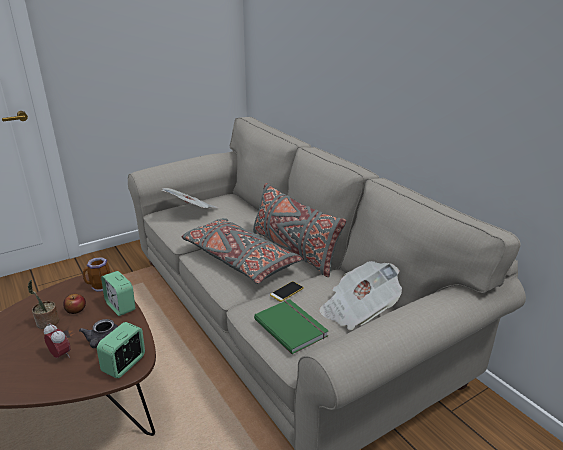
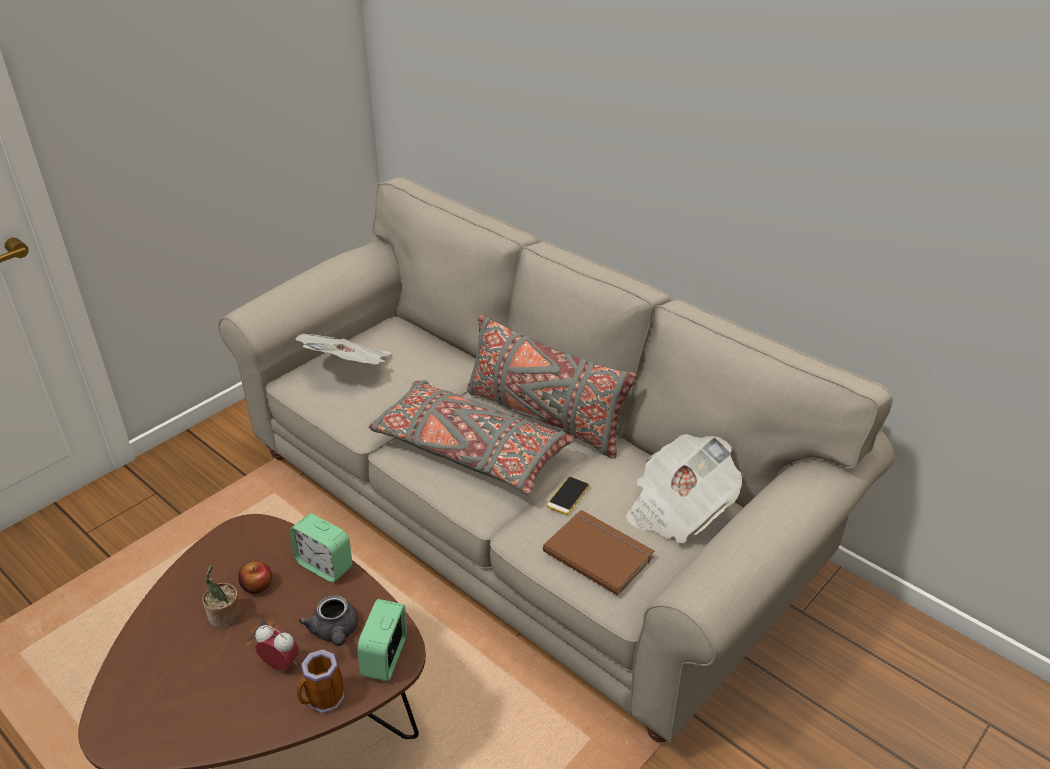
camera: 15 degrees left, 10 degrees up
mug [83,257,110,292] -> mug moved to [297,649,344,713]
green book [254,299,329,354] -> brown book [543,510,654,596]

